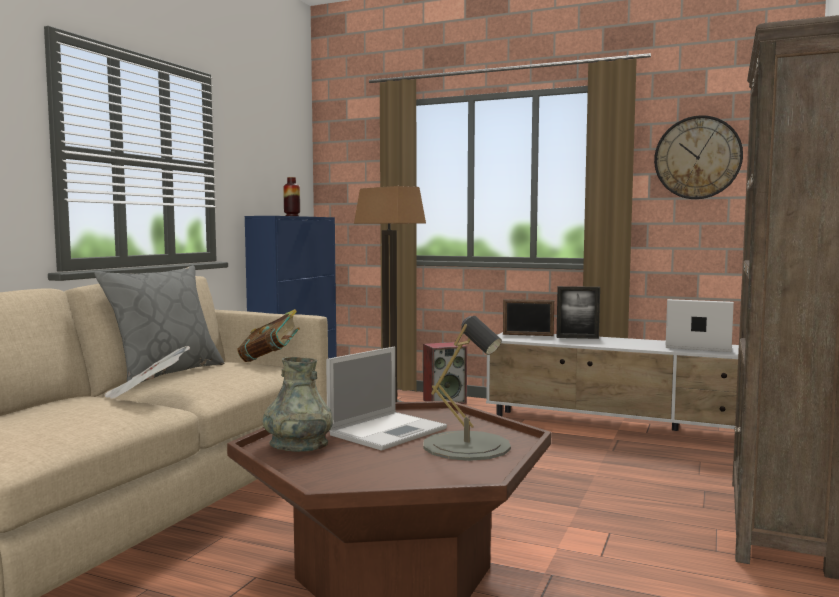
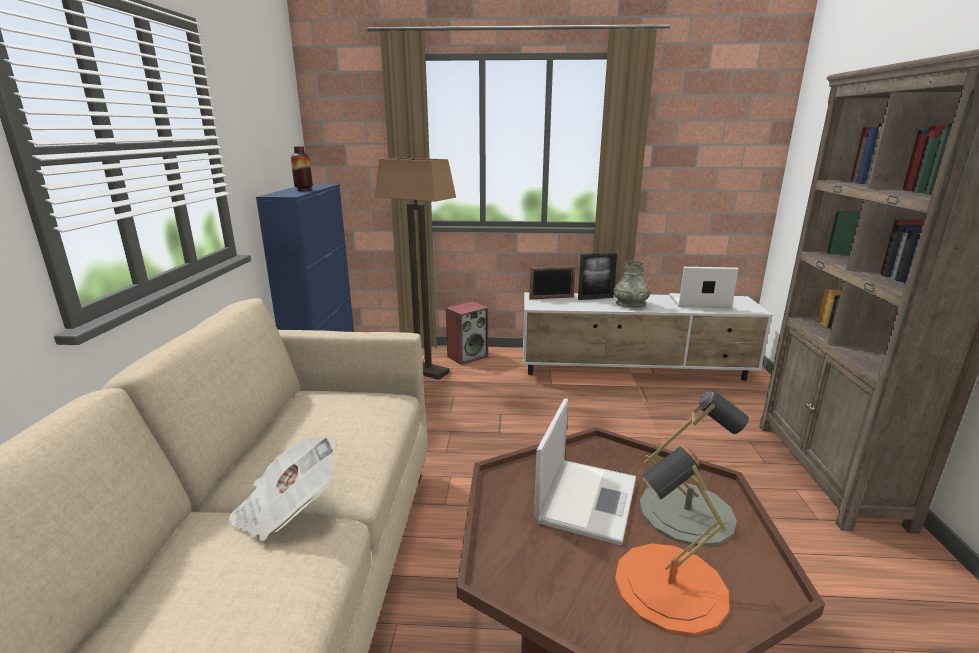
camera: 20 degrees left, 15 degrees up
grey pillow [94,265,224,382] -> none
book [237,309,300,362] -> none
grey vase [263,357,333,452] -> grey vase moved to [613,260,650,308]
wall clock [654,115,743,199] -> none
none -> orange table lamp [615,447,729,636]

